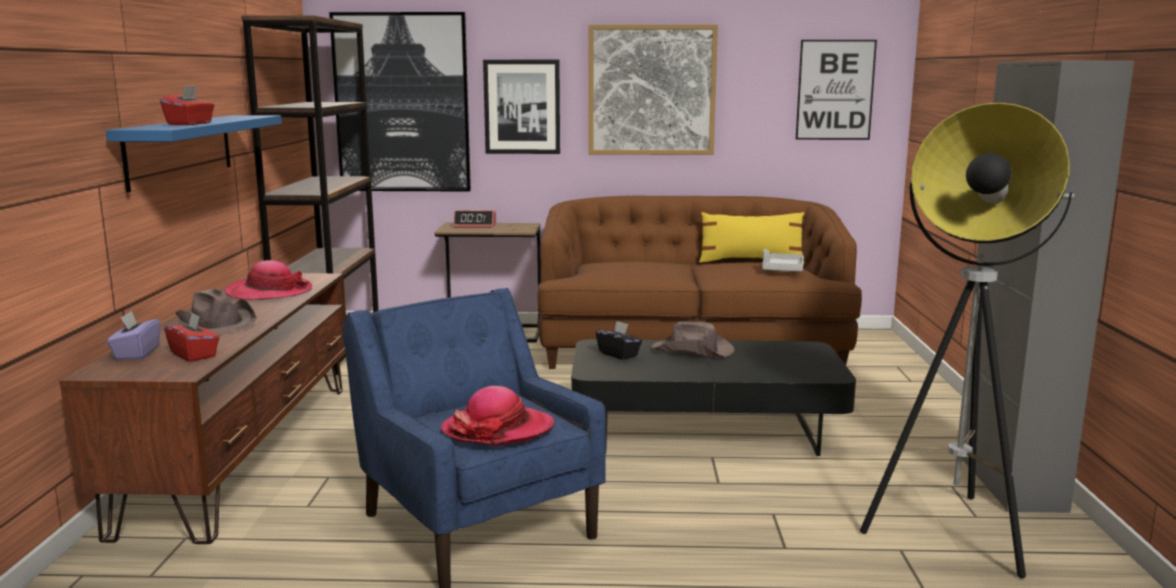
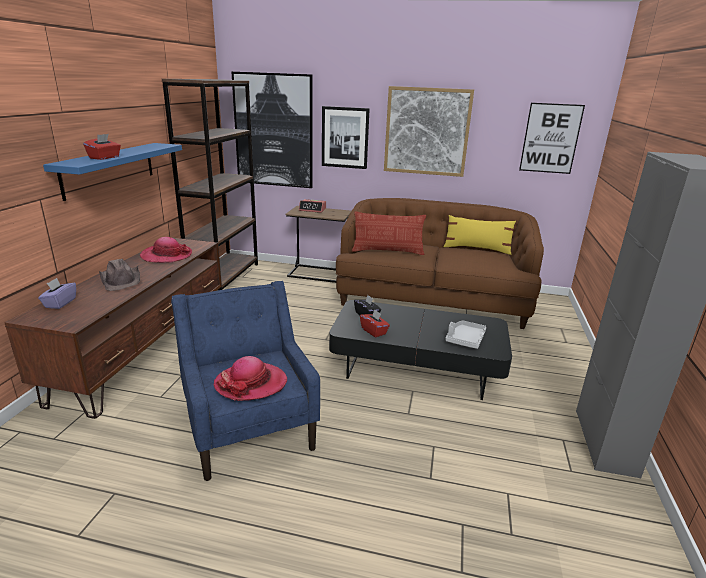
camera: 10 degrees right, 10 degrees up
red tissue box [164,313,219,362] -> red tissue box moved to [360,309,390,337]
brown hat [652,321,735,357] -> none
grey tray [762,249,804,272] -> grey tray moved to [445,320,486,349]
floor lamp [860,102,1075,578] -> none
none -> pillow [352,211,426,255]

